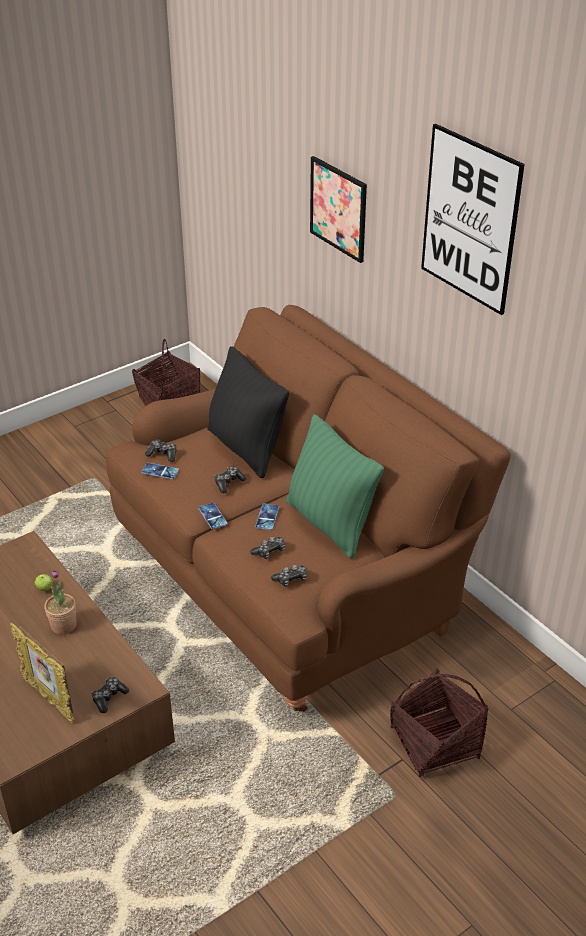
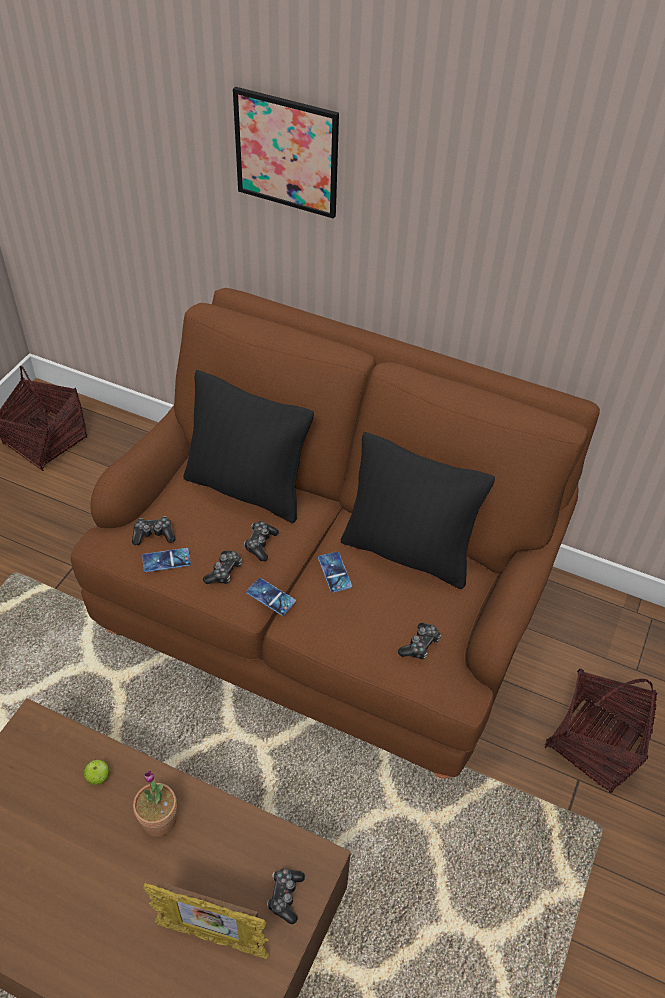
camera: 30 degrees left, 10 degrees up
game controller [250,537,285,559] -> game controller moved to [203,551,242,584]
green pillow [286,414,384,558] -> black pillow [341,432,495,589]
picture [421,124,525,315] -> none

